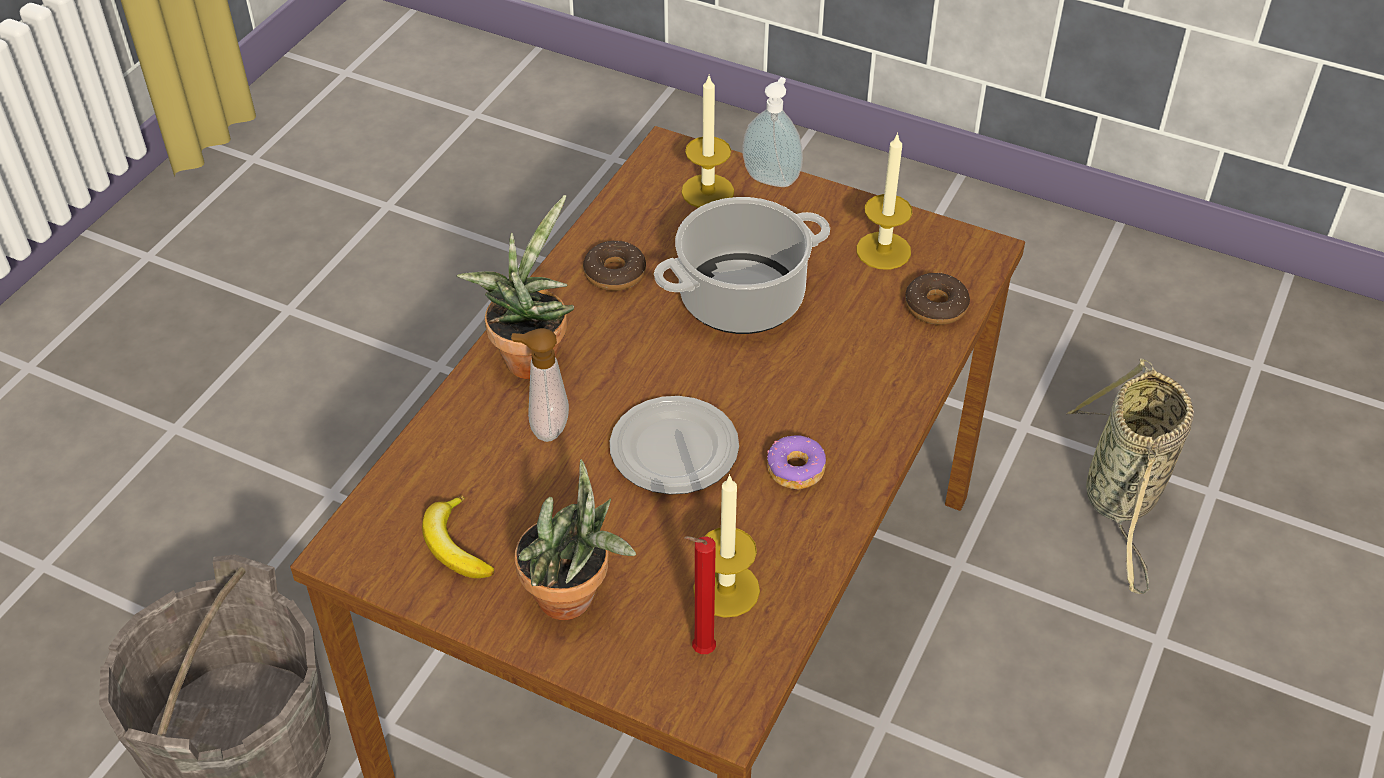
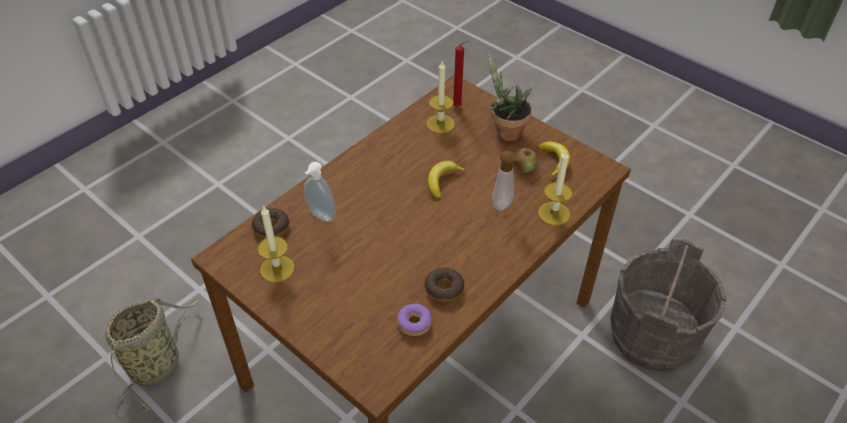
camera: 165 degrees left, 0 degrees up
potted plant [456,195,574,379] -> none
plate [610,396,739,495] -> banana [428,161,467,199]
cooking pot [654,197,830,334] -> none
candle [681,76,734,208] -> candle moved to [538,149,573,225]
soap dispenser [743,77,803,187] -> soap dispenser moved to [304,162,336,222]
donut [767,435,826,490] -> donut moved to [397,304,431,336]
none -> apple [514,148,538,173]

